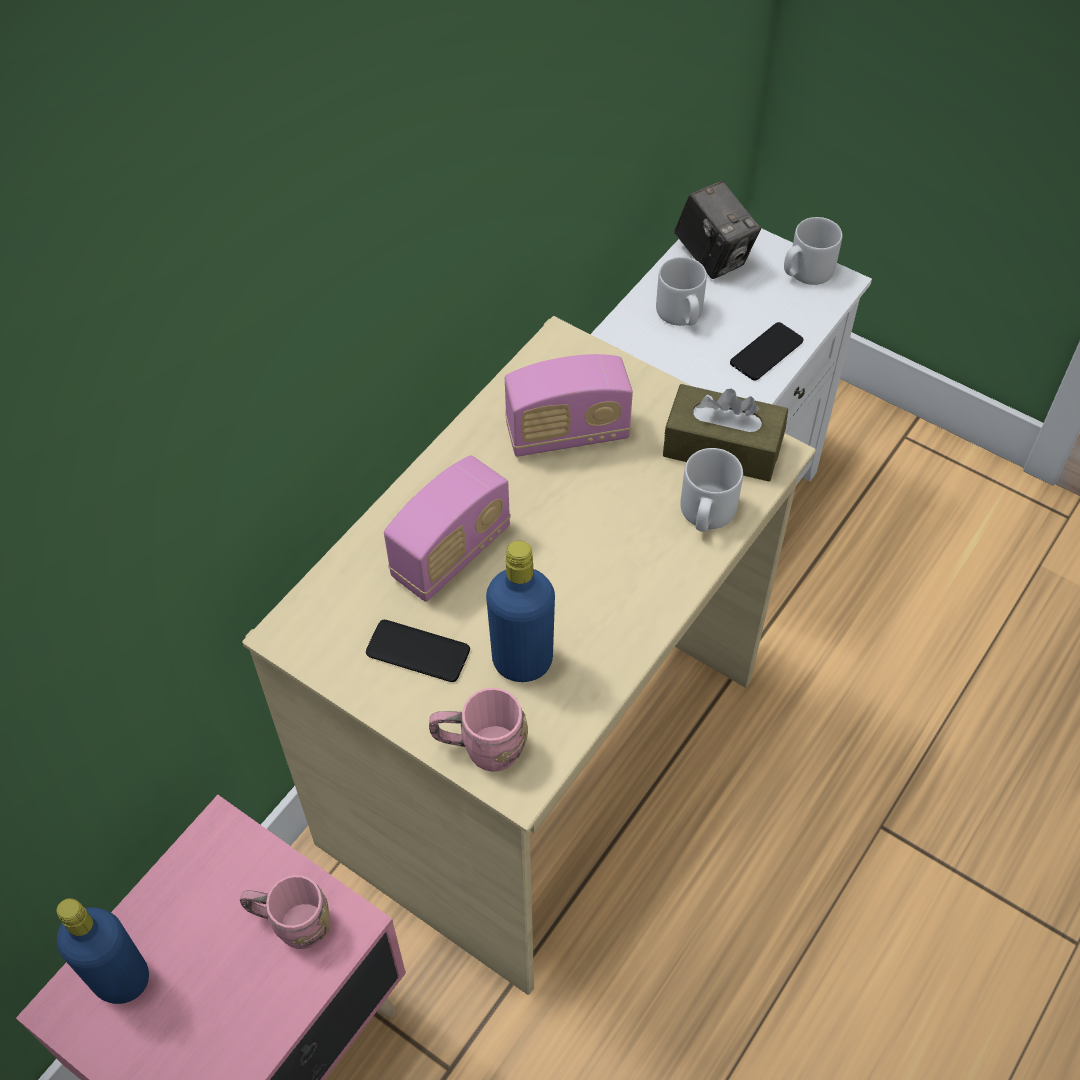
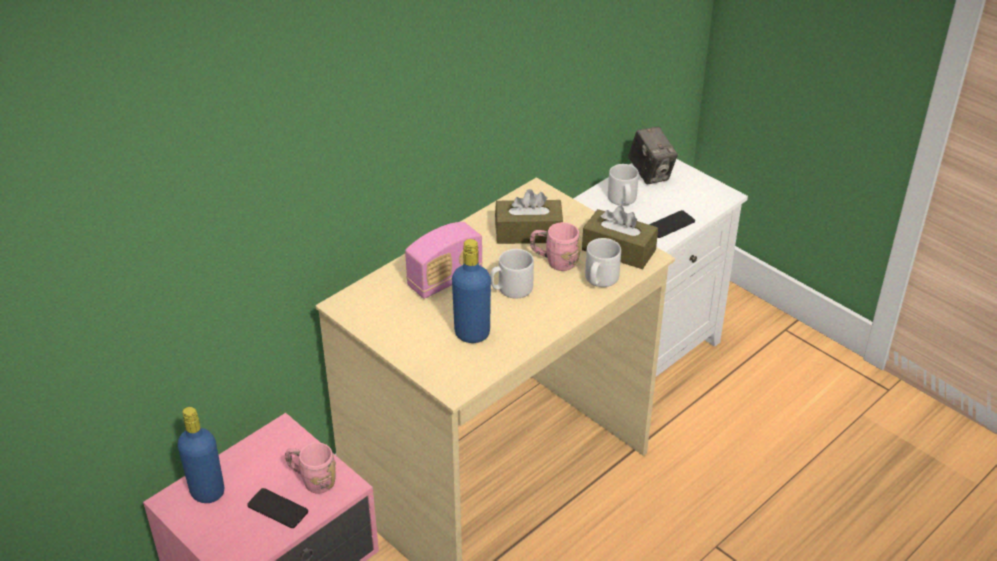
camera: 10 degrees right, 15 degrees down
phone [366,620,470,682] -> phone moved to [247,488,308,528]
pink mug [429,688,528,772] -> pink mug moved to [530,222,581,271]
radio [505,354,633,457] -> brown tissue box [495,189,563,244]
grey mug [784,217,842,285] -> grey mug moved to [490,249,534,298]

